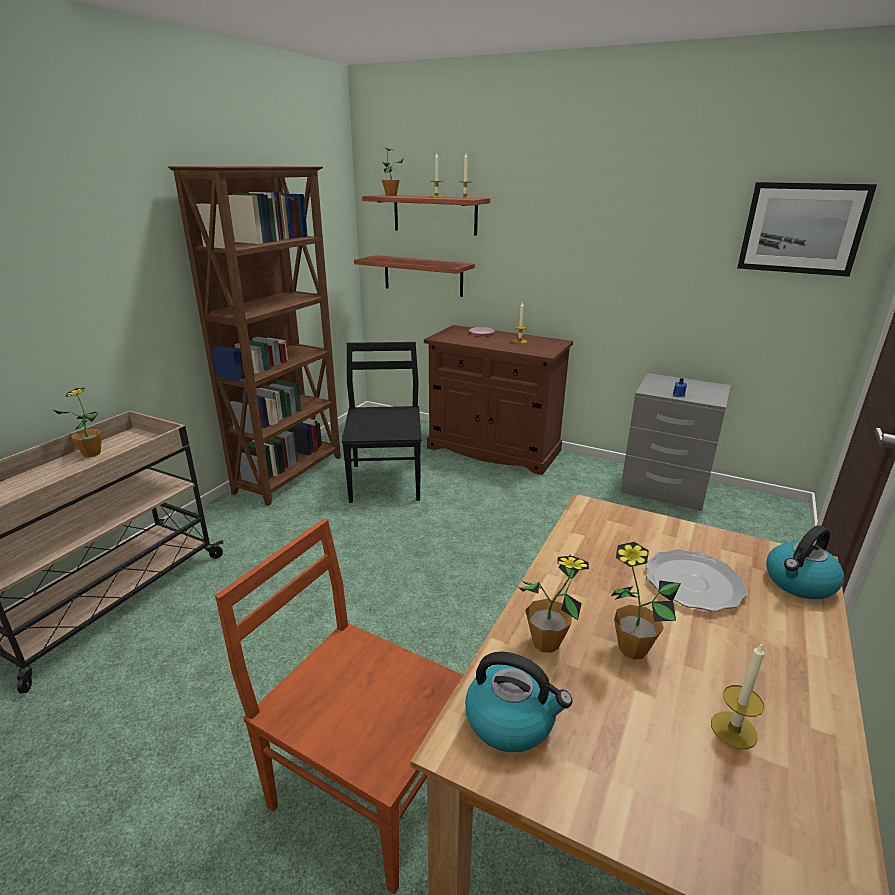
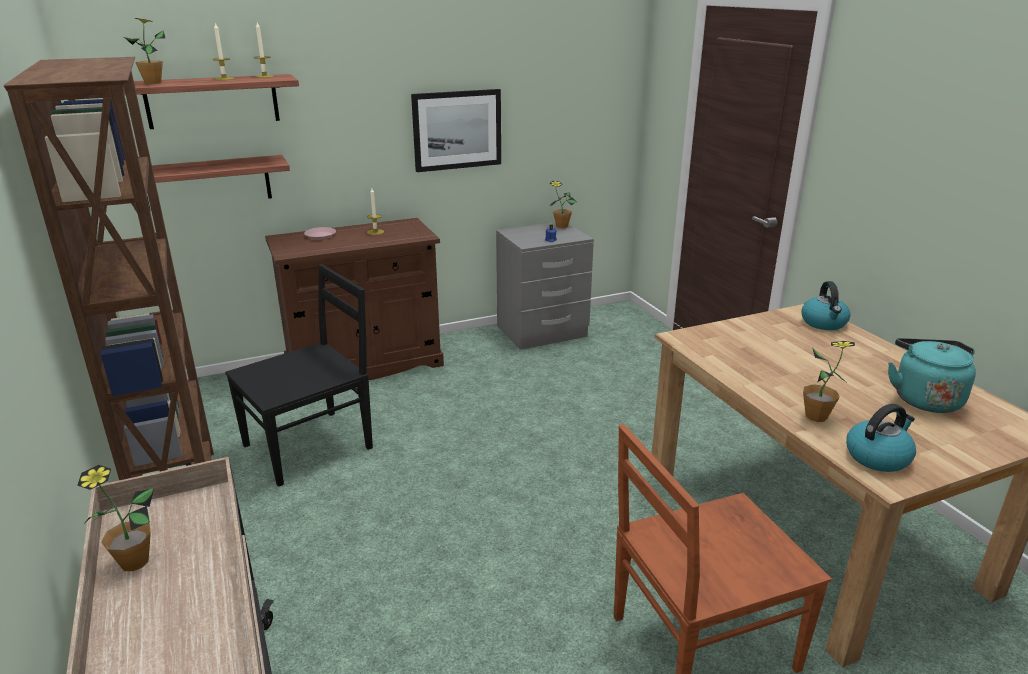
camera: 50 degrees left, 0 degrees up
black chair [342,342,422,503] -> black chair turned 105 degrees clockwise [225,264,373,487]
potted plant [611,542,681,660] -> potted plant moved to [549,181,576,228]
plate [645,549,748,612] -> none
candle [711,643,765,749] -> turquoise kettle [888,338,976,413]
picture [737,182,877,277] -> picture moved to [411,89,501,172]

